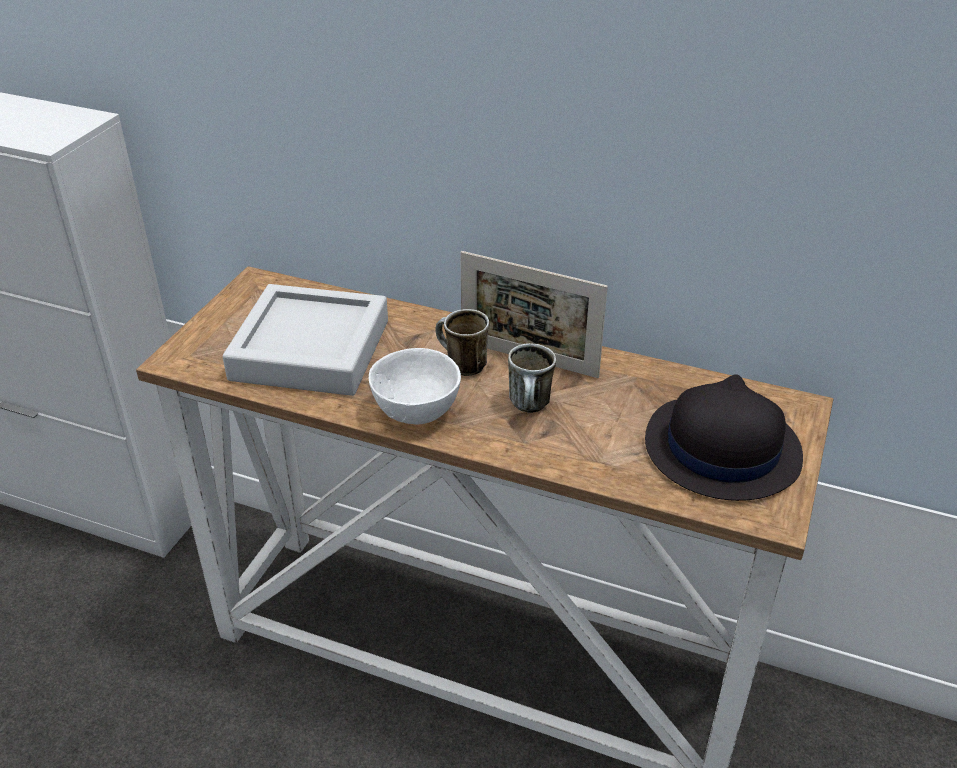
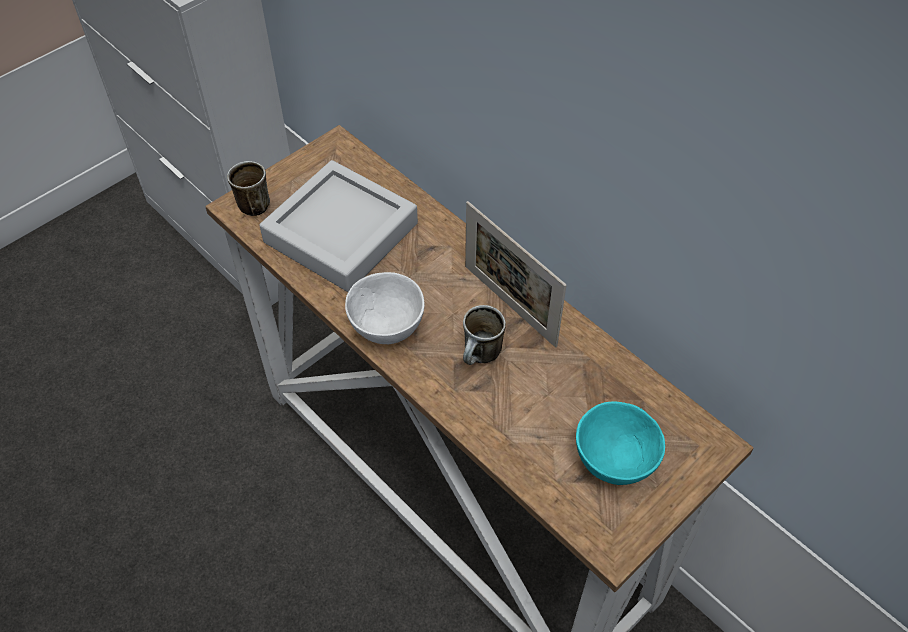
camera: 25 degrees right, 15 degrees up
mug [435,309,489,376] -> mug moved to [227,161,270,216]
black hat [645,374,803,501] -> turquoise bowl [576,402,665,485]

